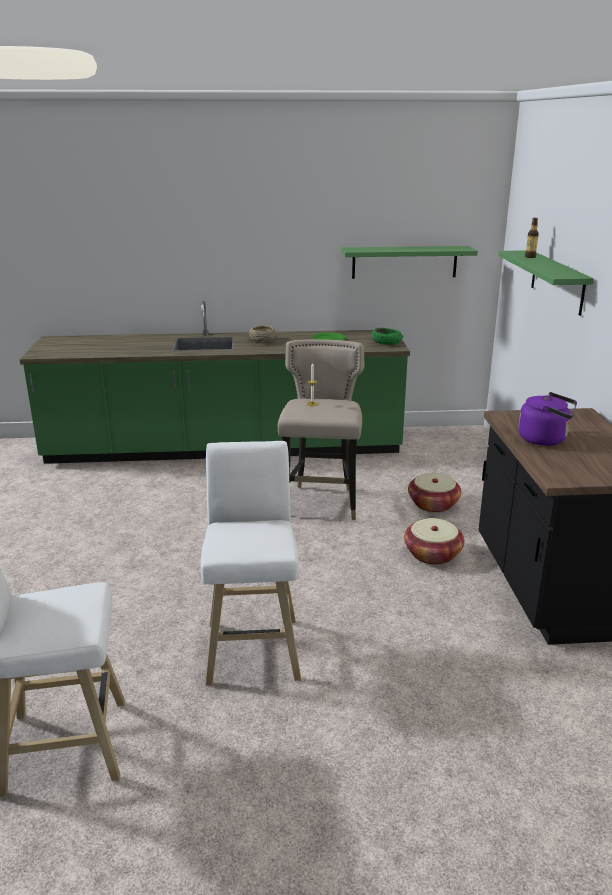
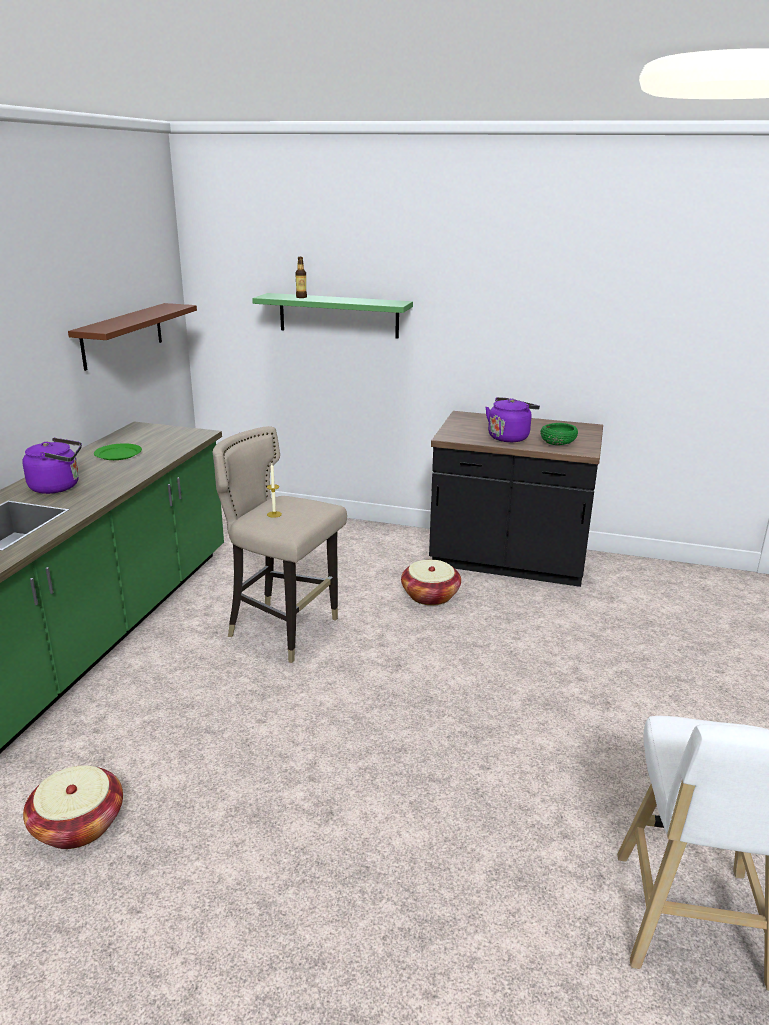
camera: 70 degrees left, 0 degrees up
white stool [201,441,301,685] -> none
beige bowl [249,326,275,342] -> purple kettle [22,438,82,494]
green shelf [341,246,478,279] -> brown shelf [68,303,197,371]
green bowl [371,328,403,345] -> green bowl moved to [540,423,578,445]
basket [408,473,461,513] -> basket moved to [23,765,123,849]

